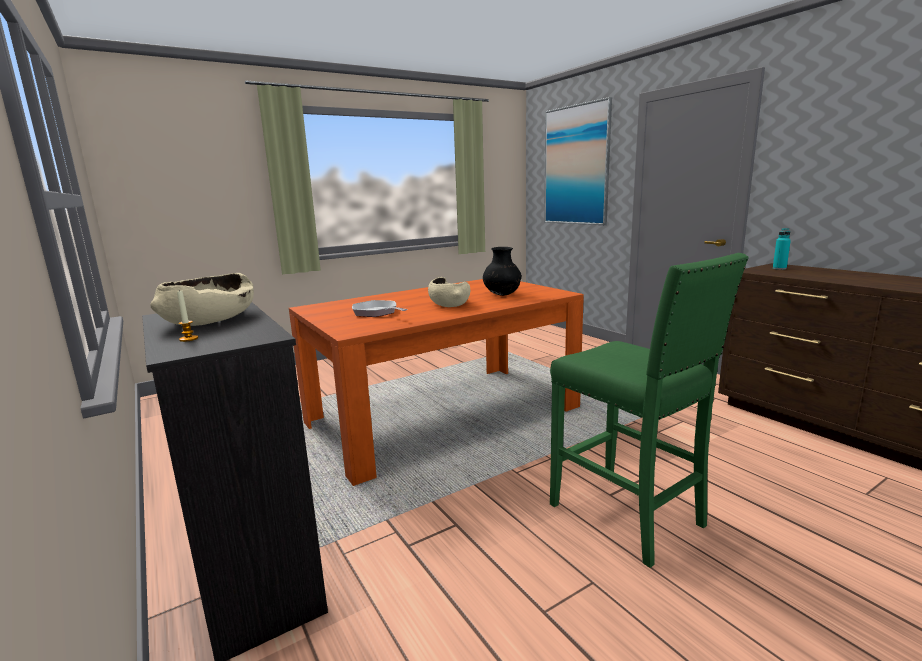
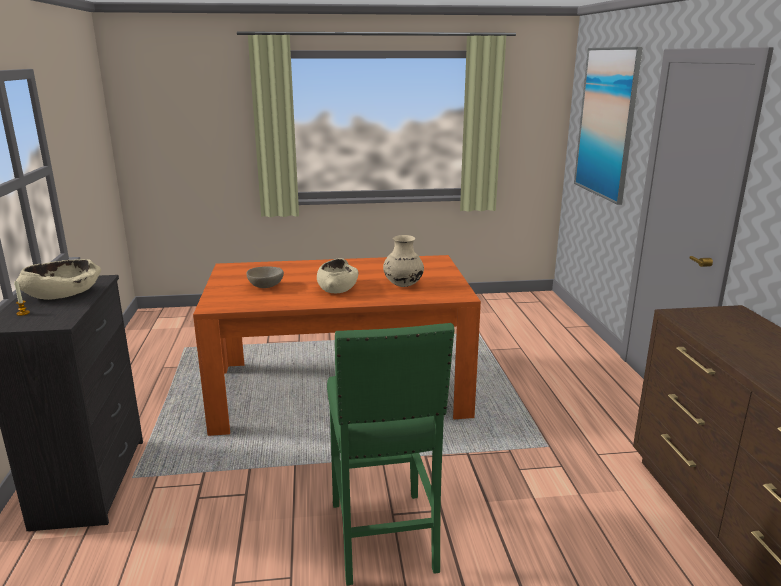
camera: 25 degrees right, 5 degrees up
frying pan [352,300,408,317] -> beige bowl [247,266,284,288]
black vase [483,247,522,296] -> beige vase [383,235,424,287]
turquoise bottle [773,228,791,270] -> none

